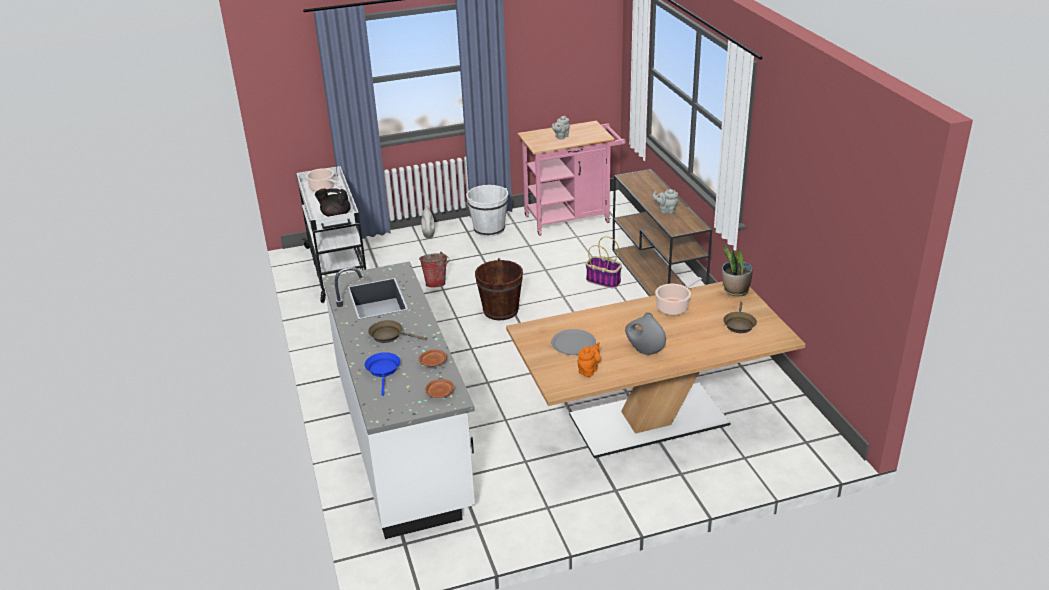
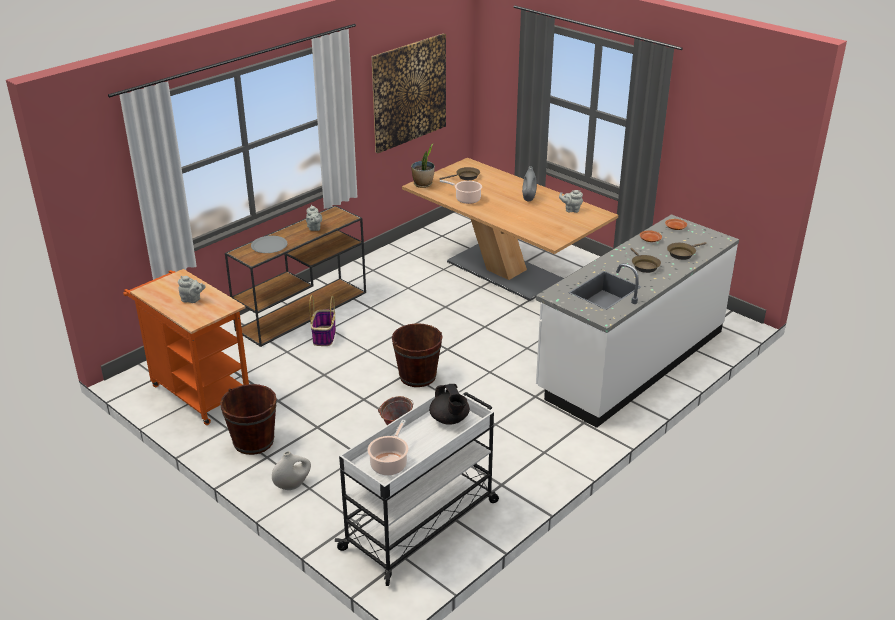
camera: 120 degrees left, 0 degrees up
blue frying pan [365,352,400,396] -> brown frying pan [667,242,707,260]
white bucket [466,185,508,237] -> brown bucket [220,384,276,455]
pink cart [518,121,626,236] -> orange cart [123,269,249,425]
grey plate [551,329,596,355] -> grey plate moved to [251,236,288,253]
orange teapot [577,342,601,377] -> grey teapot [559,190,583,213]
none -> picture [371,34,446,153]

